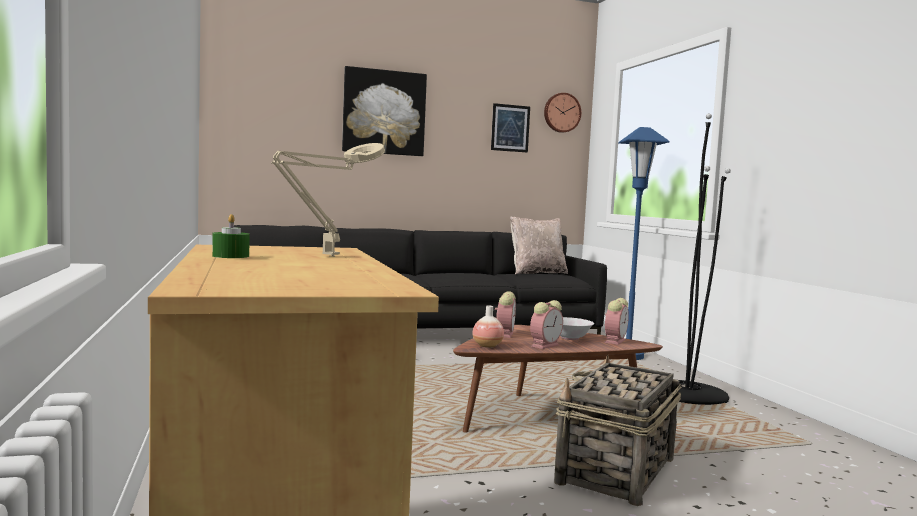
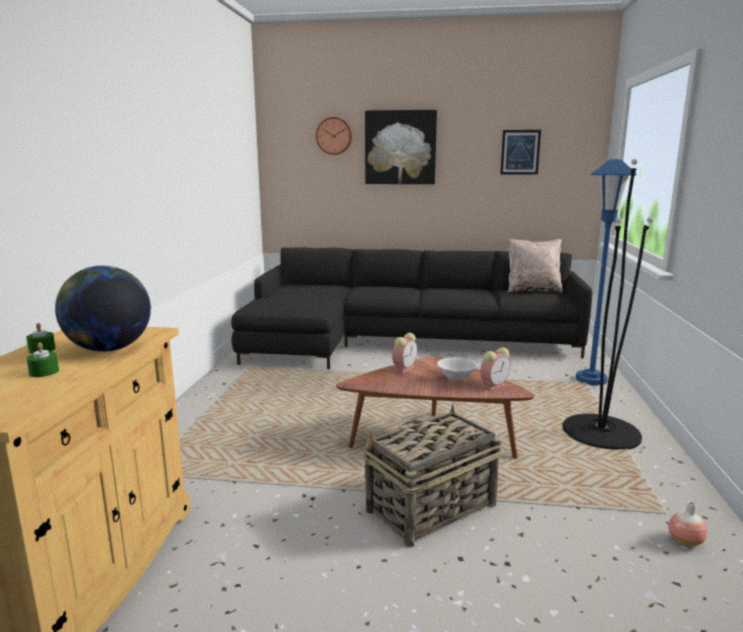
camera: 25 degrees right, 10 degrees up
beige table lamp [271,143,385,257] -> globe [55,266,151,352]
vase [473,306,504,348] -> vase moved to [668,501,707,547]
alarm clock [530,300,563,349] -> none
wall clock [544,93,581,133] -> wall clock moved to [316,117,352,155]
none -> green candle [26,342,59,377]

